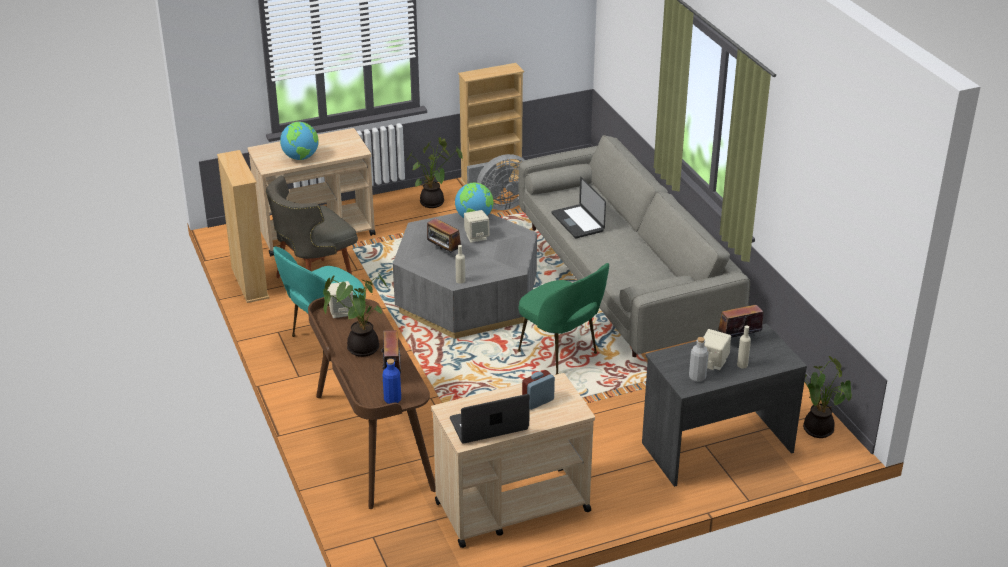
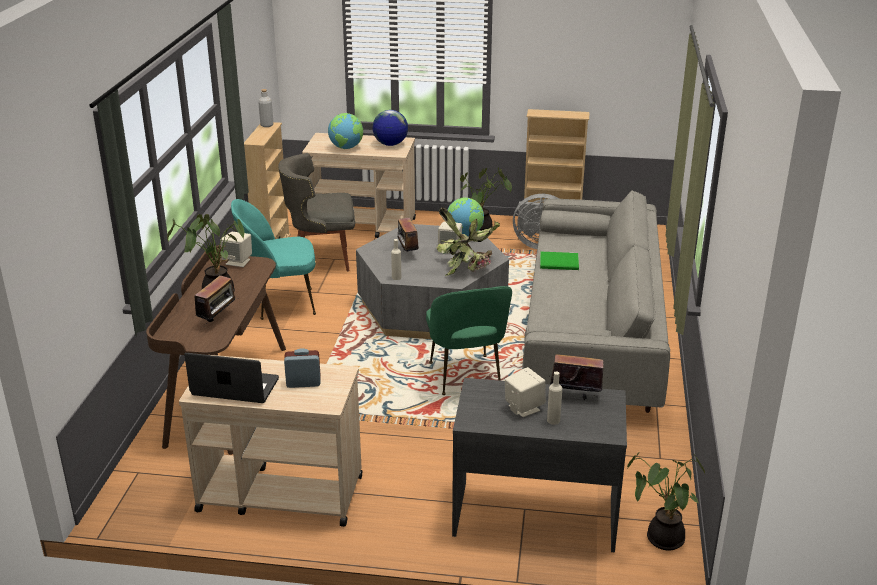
camera: 30 degrees right, 5 degrees down
blue bottle [383,359,401,404] -> none
laptop [552,177,606,238] -> green book [540,252,579,270]
grey bottle [689,337,709,382] -> grey bottle moved to [258,89,273,127]
none -> globe [373,110,408,146]
none -> potted plant [437,208,500,276]

